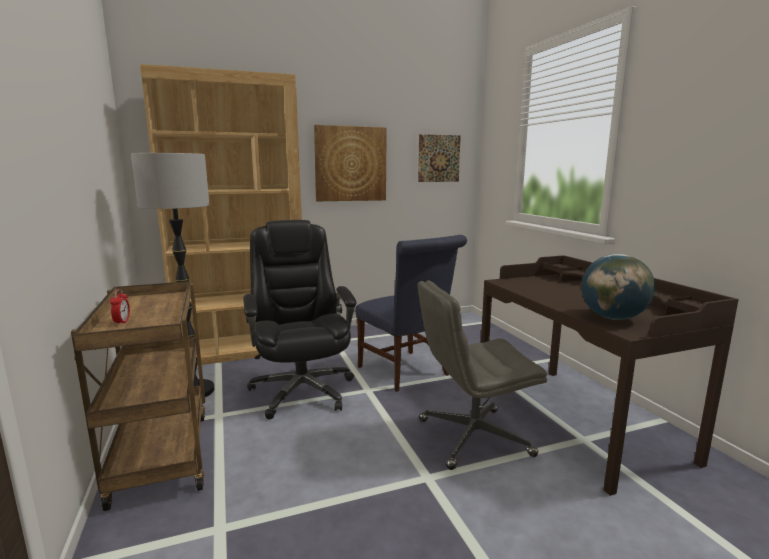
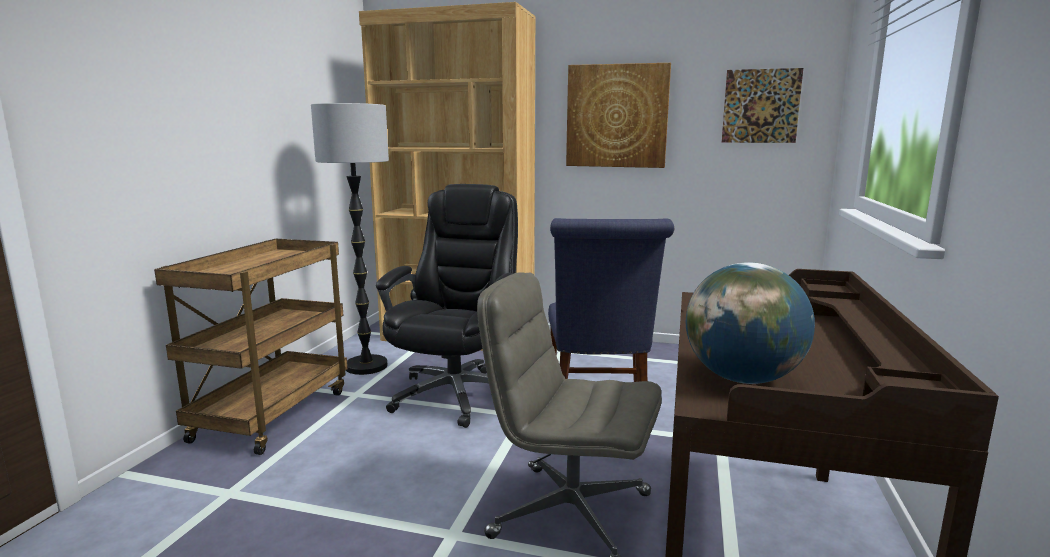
camera: 35 degrees right, 0 degrees up
alarm clock [110,289,130,326] -> none

